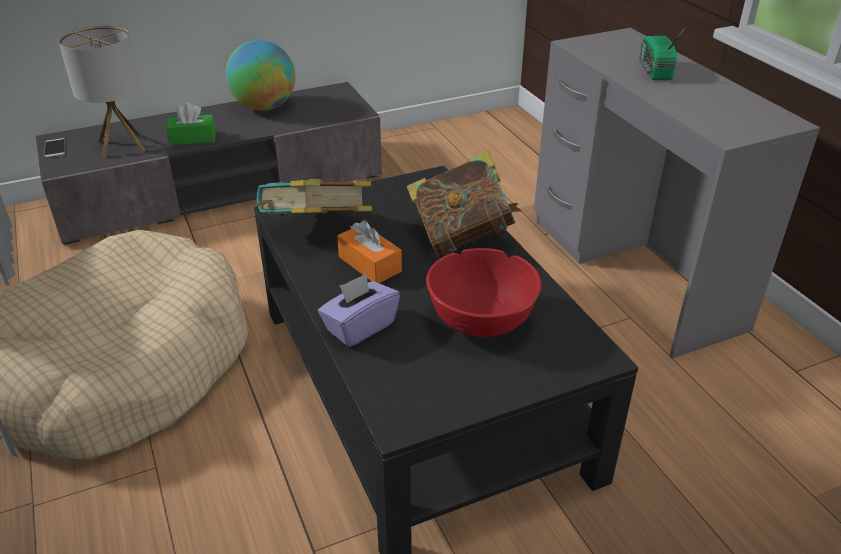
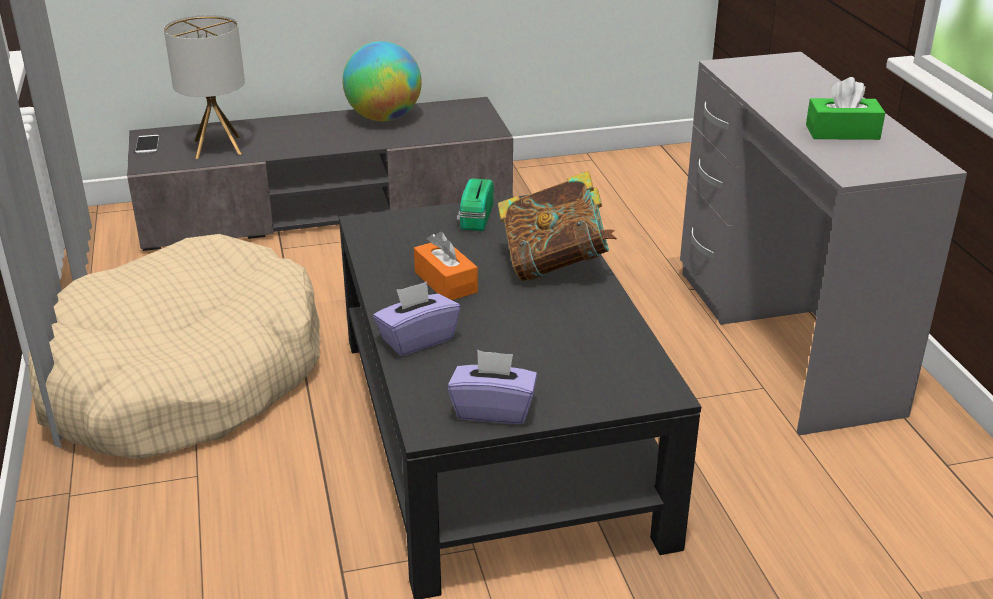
camera: 10 degrees right, 5 degrees down
green tissue box [166,103,216,145] -> green tissue box moved to [806,77,885,140]
book [256,179,372,216] -> none
red bowl [426,248,542,337] -> none
radio [639,27,686,80] -> radio moved to [457,178,494,231]
none -> purple tissue box [448,350,537,424]

